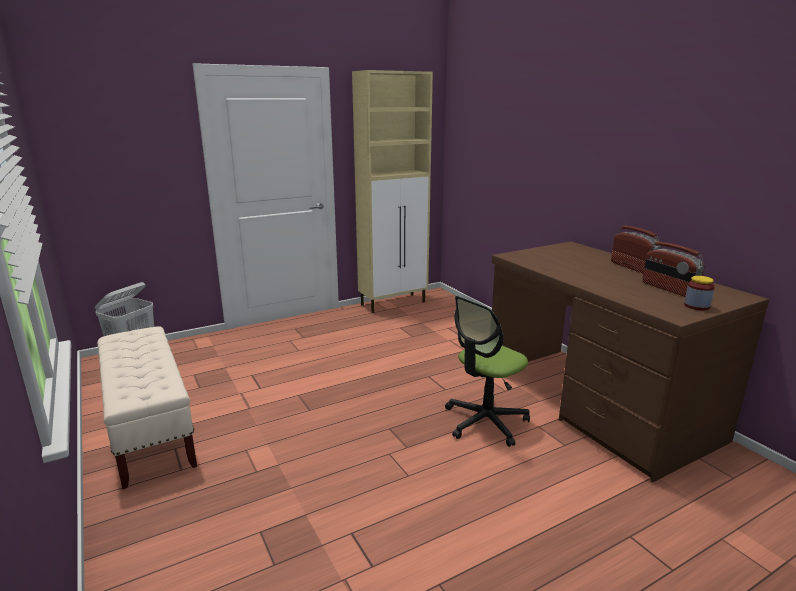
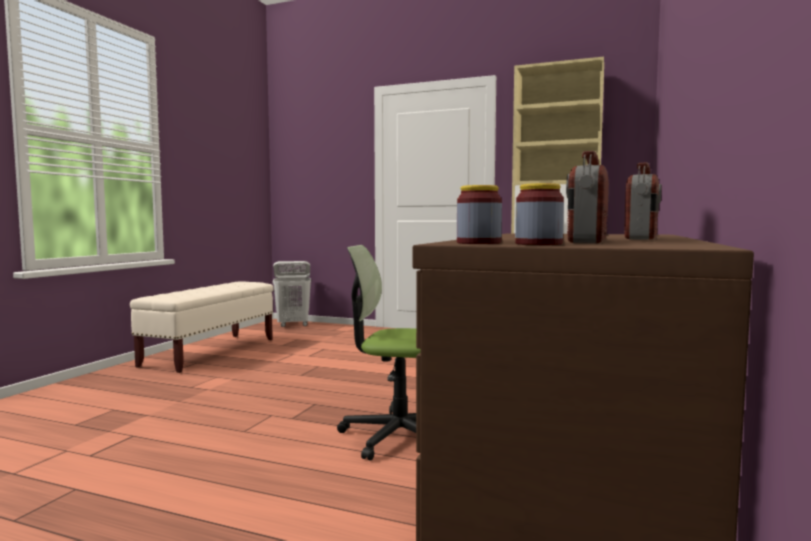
camera: 50 degrees right, 15 degrees down
none -> jar [457,185,502,244]

